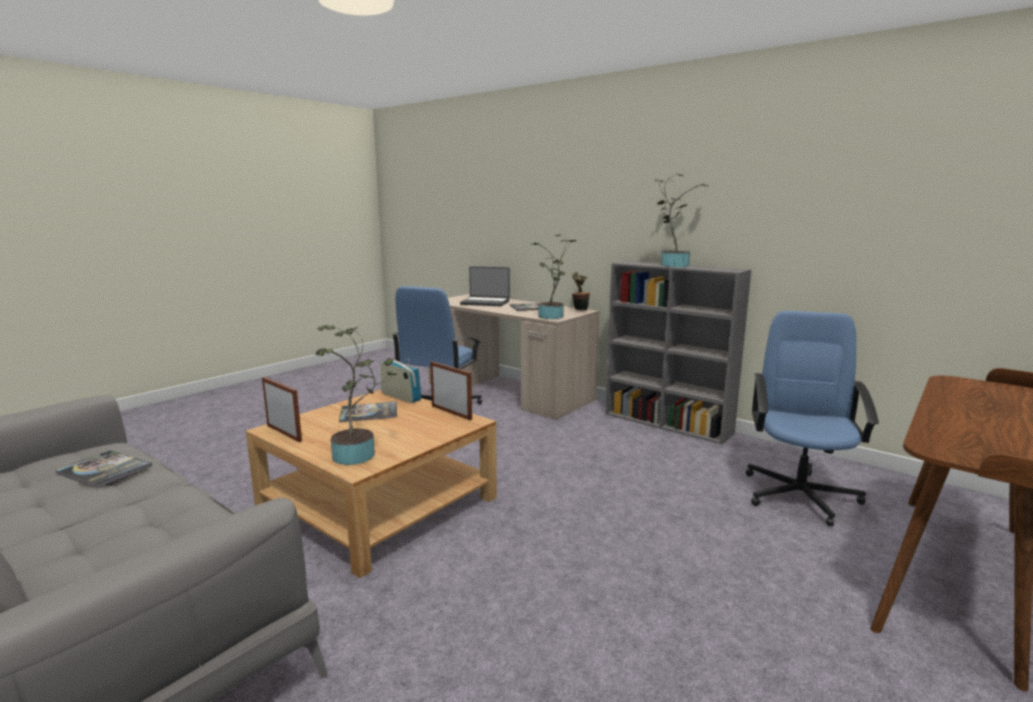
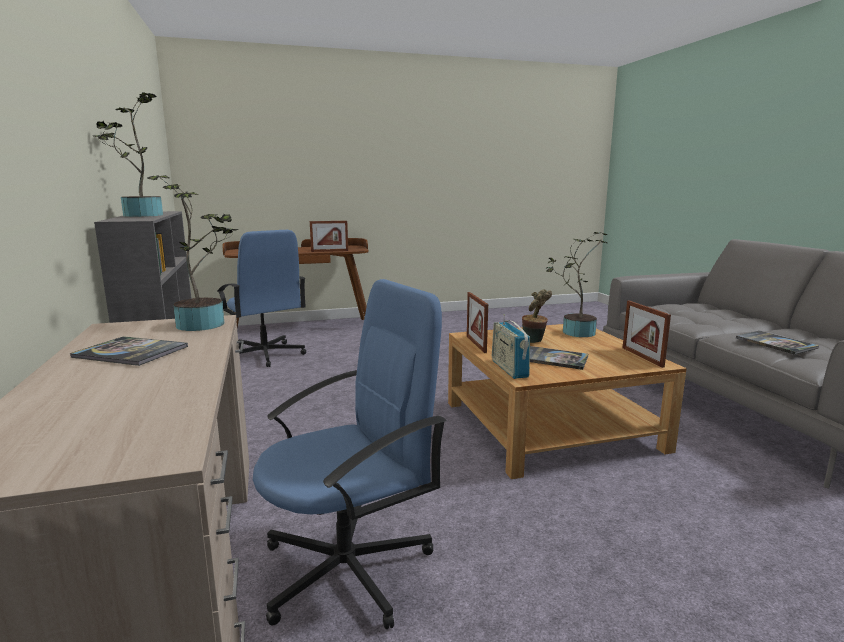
camera: 145 degrees left, 0 degrees up
laptop [460,266,510,306] -> none
potted plant [572,272,590,311] -> potted plant moved to [522,290,552,343]
blue office chair [746,311,879,527] -> blue office chair turned 90 degrees counterclockwise [217,230,306,367]
none -> picture frame [310,221,348,252]

